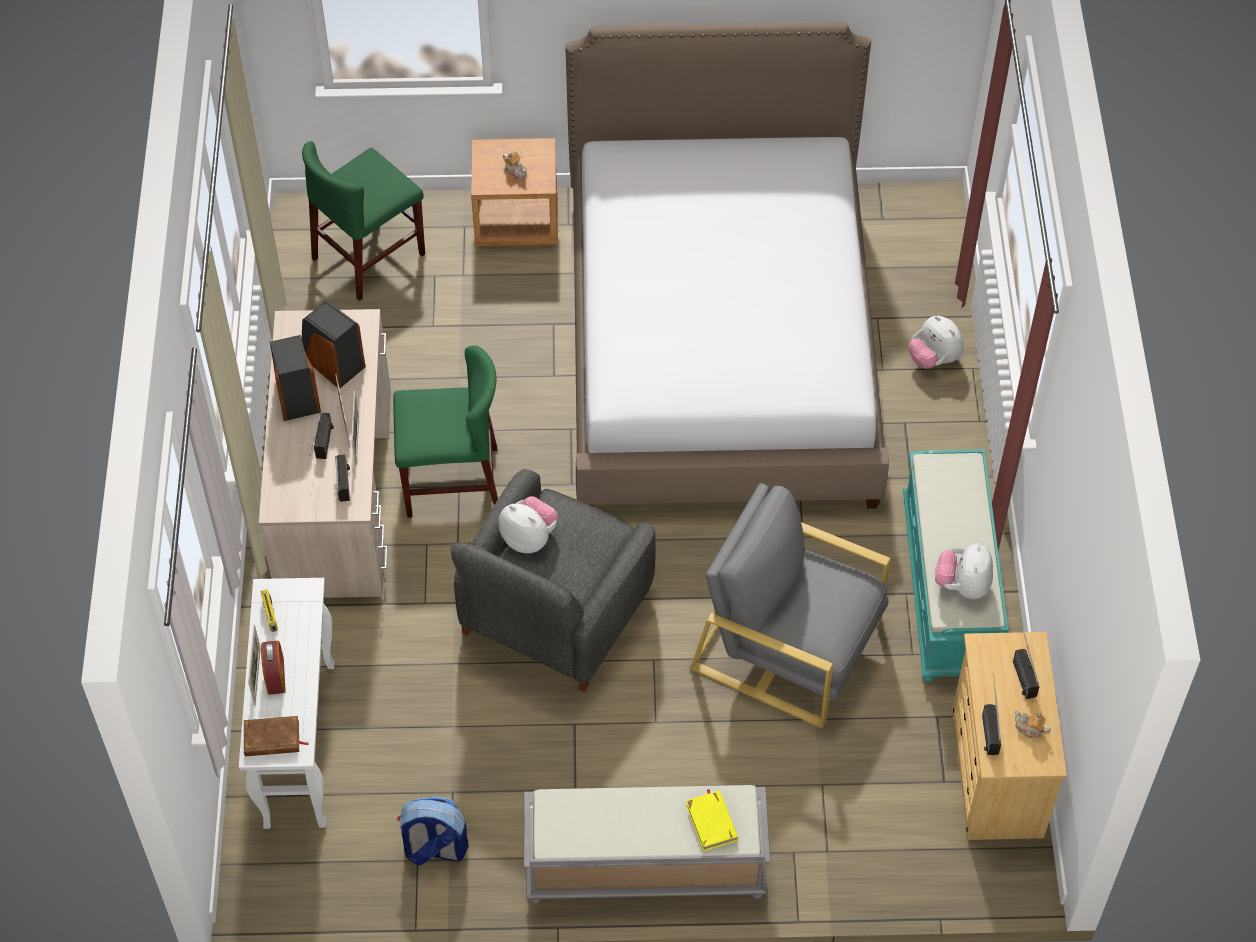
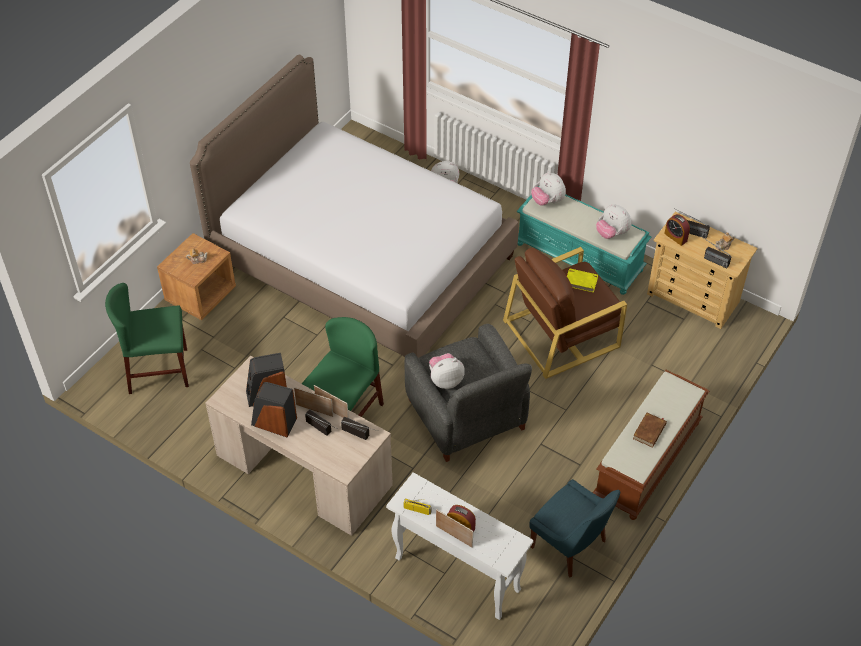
camera: 55 degrees left, 5 degrees down
brown book [244,716,309,756] -> brown book moved to [633,413,667,448]
green chair [302,141,425,301] -> green chair turned 90 degrees clockwise [105,283,189,394]
backpack [397,796,469,866] -> blue chair [529,479,620,577]
grey bench [524,785,771,904] -> brown bench [593,370,709,520]
yellow book [686,789,738,851] -> yellow book moved to [566,268,598,293]
grey armchair [690,483,891,729] -> brown armchair [503,247,627,379]
none -> plush toy [531,172,566,206]
none -> alarm clock [664,214,690,246]

